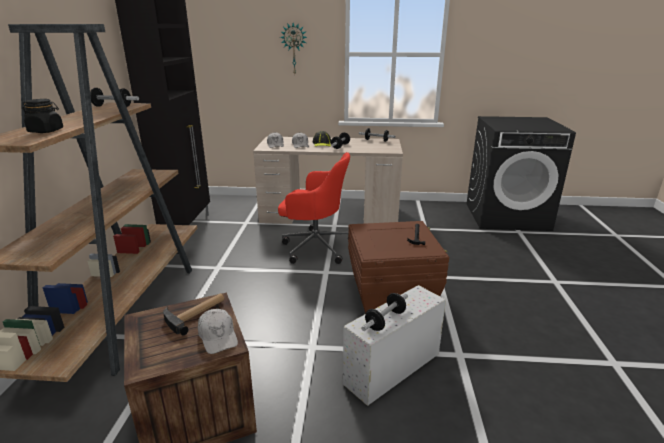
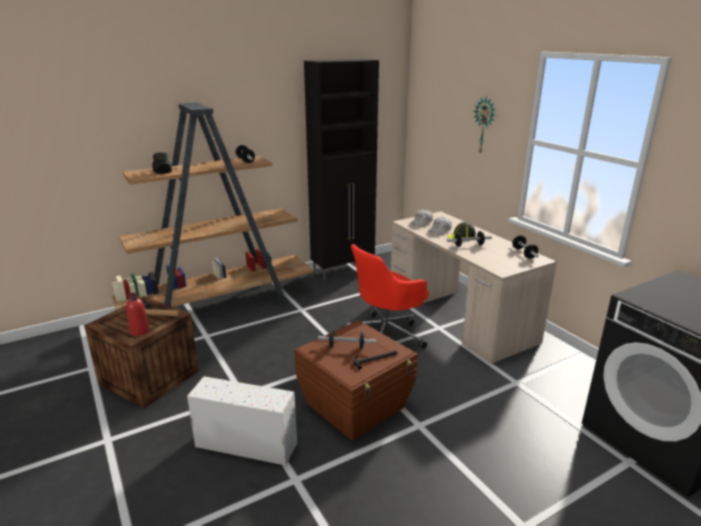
camera: 55 degrees right, 0 degrees up
white cap [198,309,238,354] -> red bottle [126,293,149,336]
red office chair [278,152,350,264] -> red office chair turned 75 degrees clockwise [343,244,429,349]
dumbbell [361,293,408,331] -> dumbbell moved to [318,330,376,349]

